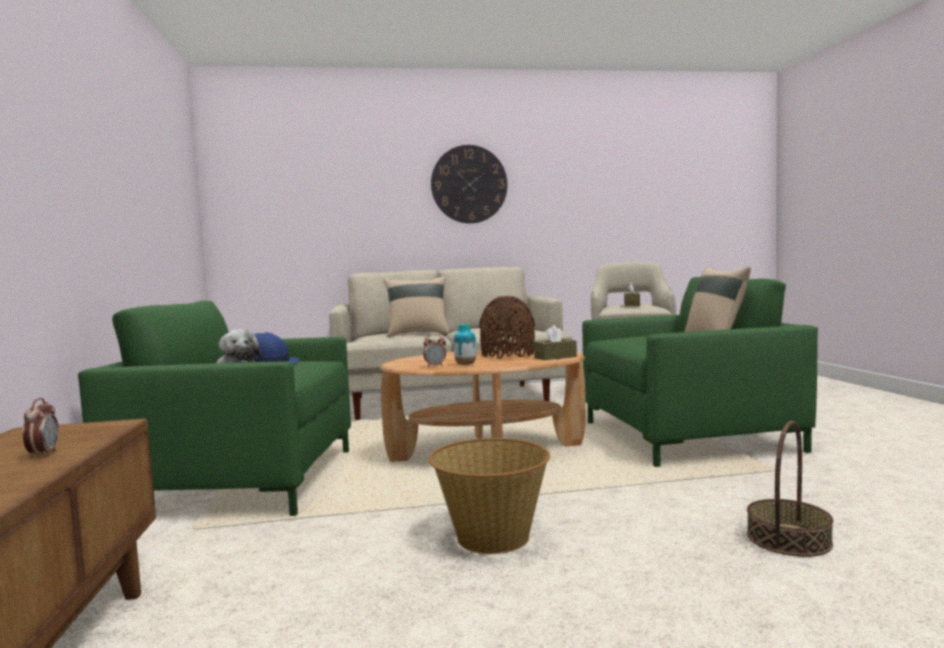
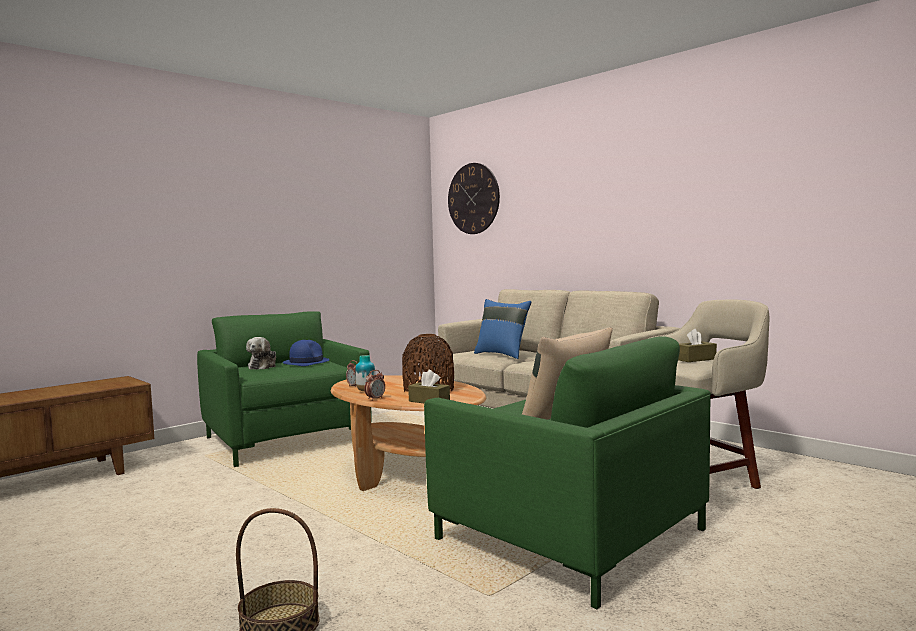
camera: 55 degrees right, 0 degrees up
alarm clock [23,398,59,457] -> alarm clock moved to [364,370,385,401]
beige pillow [383,276,449,337] -> blue pillow [474,299,531,359]
basket [428,438,550,554] -> none
wall clock [431,145,508,224] -> wall clock moved to [448,163,500,234]

